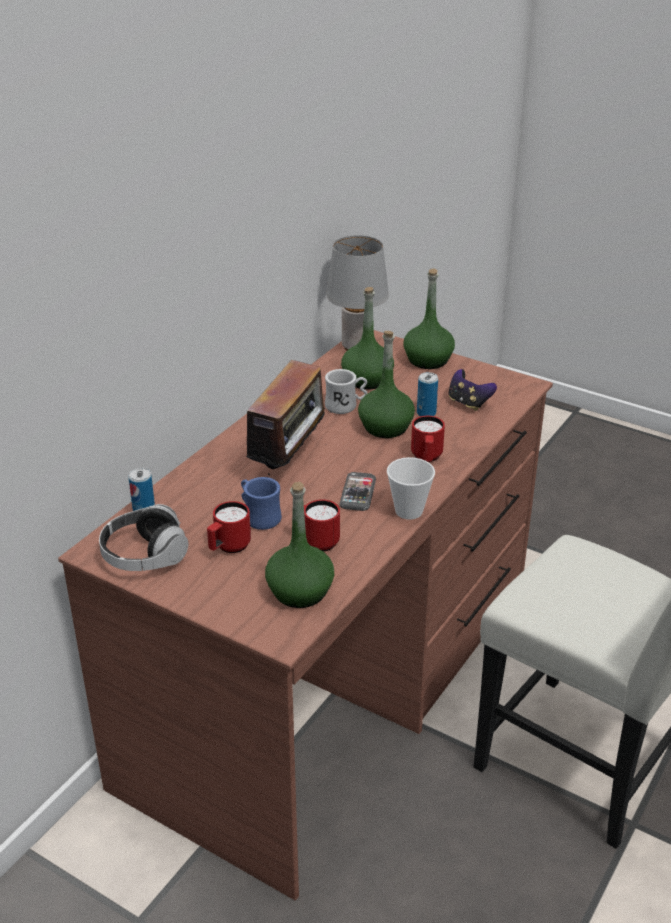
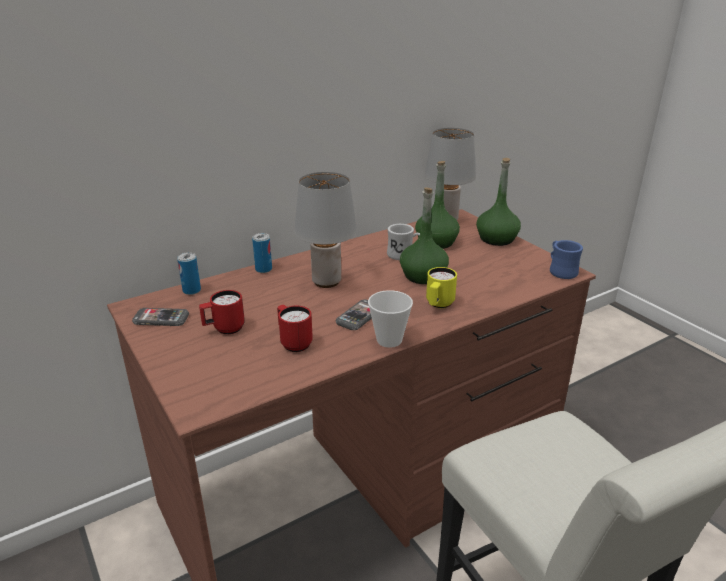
camera: 25 degrees right, 5 degrees down
headphones [99,504,188,571] -> phone [132,308,189,326]
radio [237,360,332,475] -> grey table lamp [294,172,357,288]
blue mug [241,477,282,530] -> blue mug moved to [550,240,583,279]
green bottle [265,482,334,608] -> none
red mug [411,416,445,462] -> yellow mug [426,267,457,308]
can [417,372,438,416] -> can moved to [252,233,272,273]
game controller [449,369,497,411] -> none

